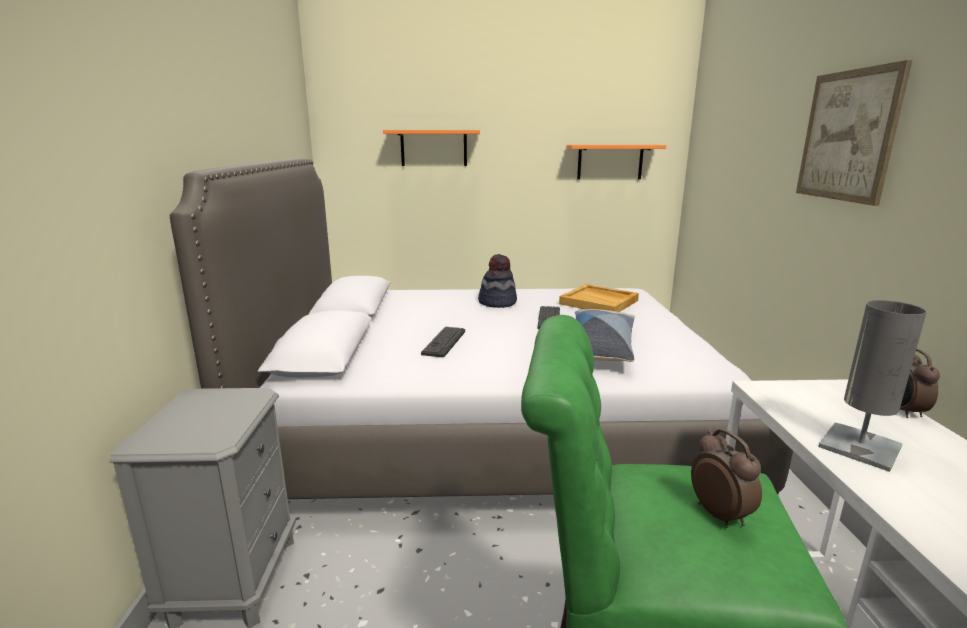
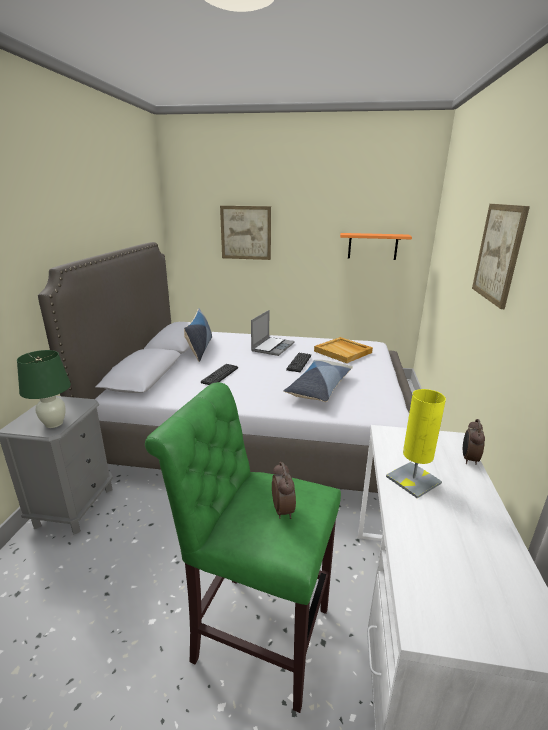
camera: 10 degrees right, 5 degrees up
orange shelf [383,130,480,166] -> picture [220,206,271,260]
hat [478,254,517,308] -> laptop [251,310,295,356]
grey table lamp [818,300,927,472] -> yellow table lamp [386,389,446,499]
none -> green table lamp [17,350,71,428]
none -> pillow [184,308,212,362]

